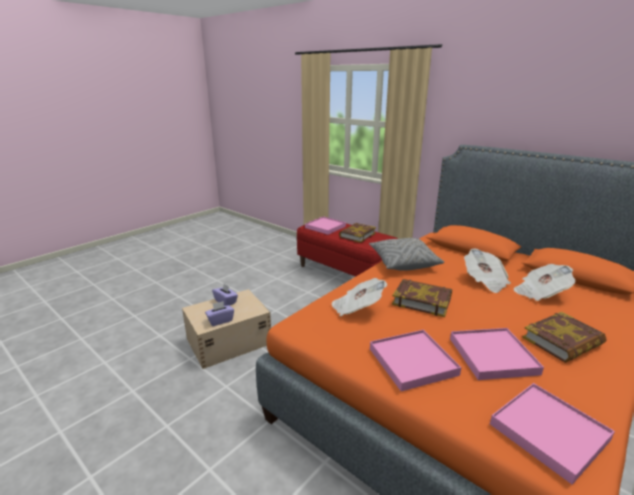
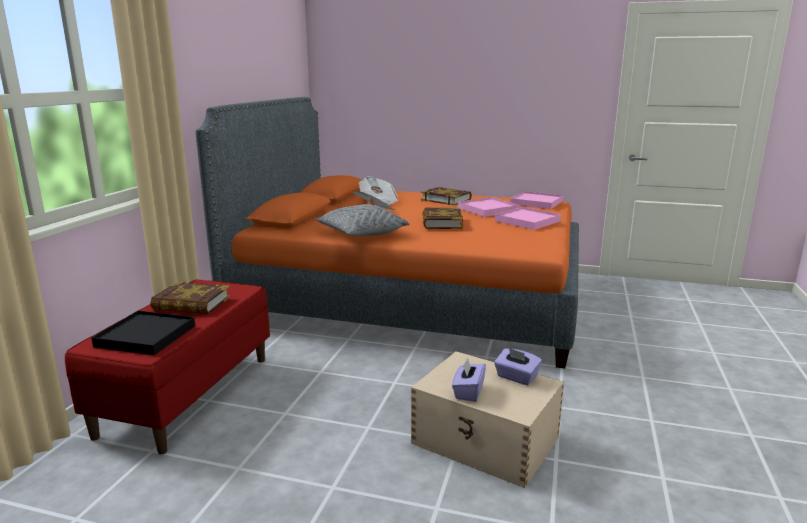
camera: 115 degrees left, 5 degrees down
pink tray [305,216,346,235] -> black tray [91,311,195,355]
newspaper [331,278,387,316] -> none

